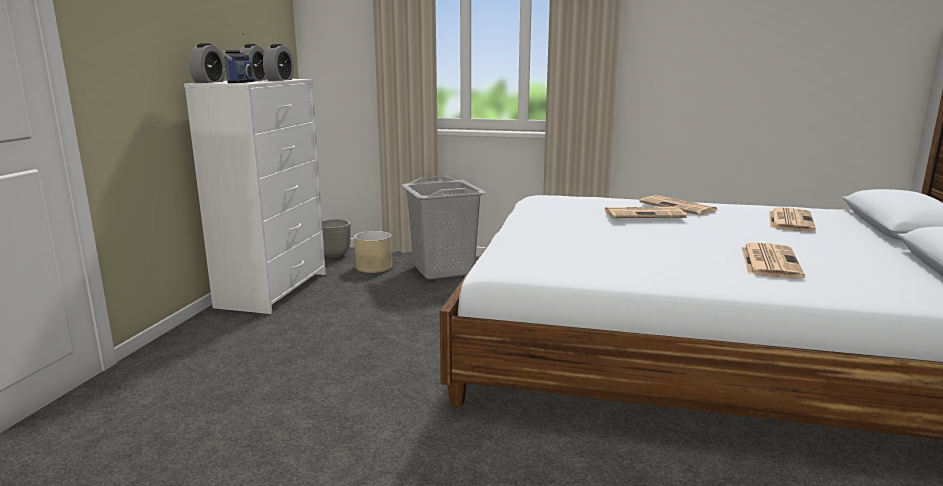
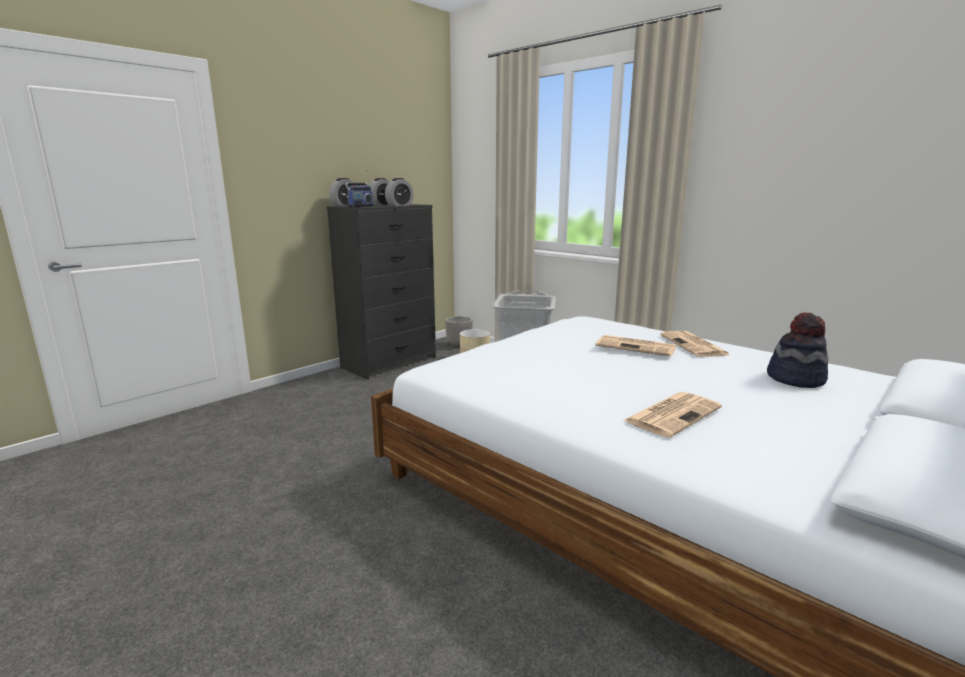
camera: 30 degrees right, 0 degrees up
white dresser [184,79,326,314] -> black dresser [326,204,436,379]
newspaper [769,208,816,232] -> hat [767,312,828,388]

